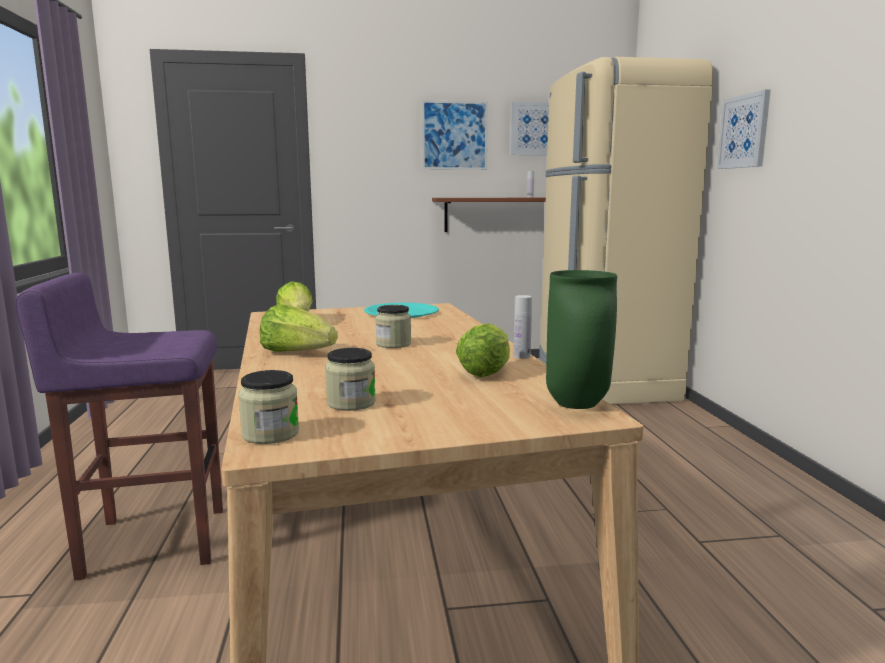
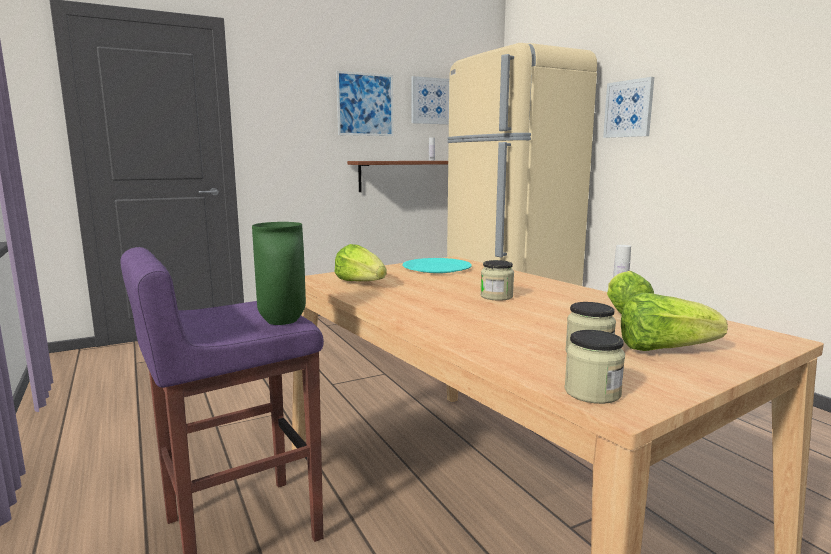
camera: 20 degrees left, 0 degrees up
lettuce [260,305,338,352] -> lettuce moved to [621,293,728,351]
green vase [546,270,617,409] -> green vase moved to [252,222,306,325]

